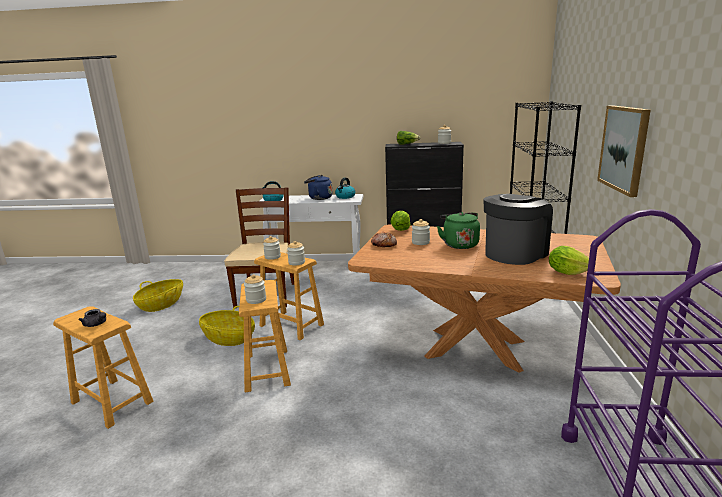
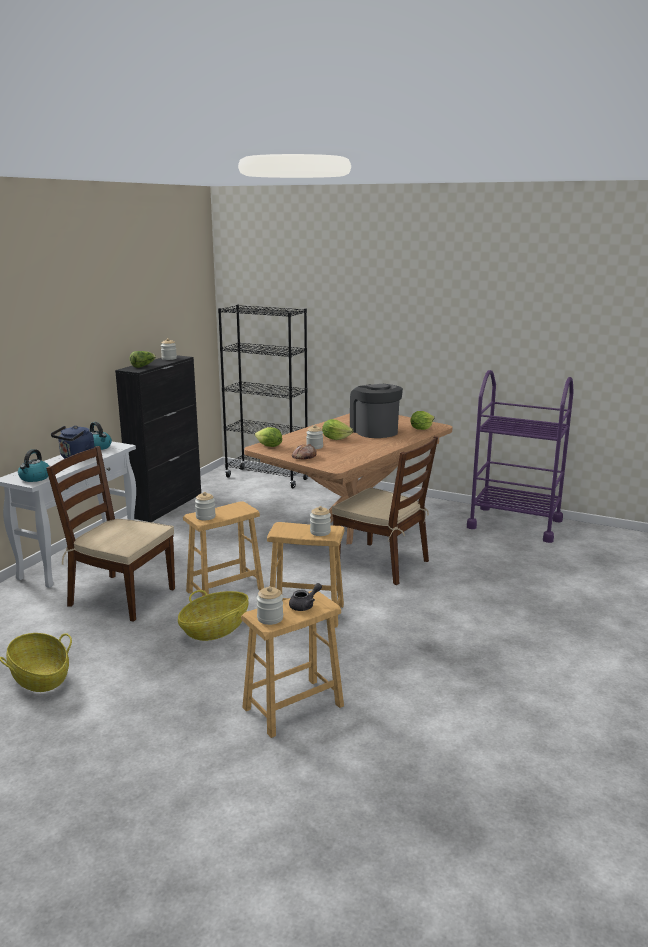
camera: 70 degrees left, 0 degrees up
jar [287,241,305,266] -> jar moved to [257,586,283,625]
green kettle [437,212,480,249] -> lettuce [322,419,353,440]
picture [597,105,651,197] -> none
none -> brown chair [332,436,438,585]

